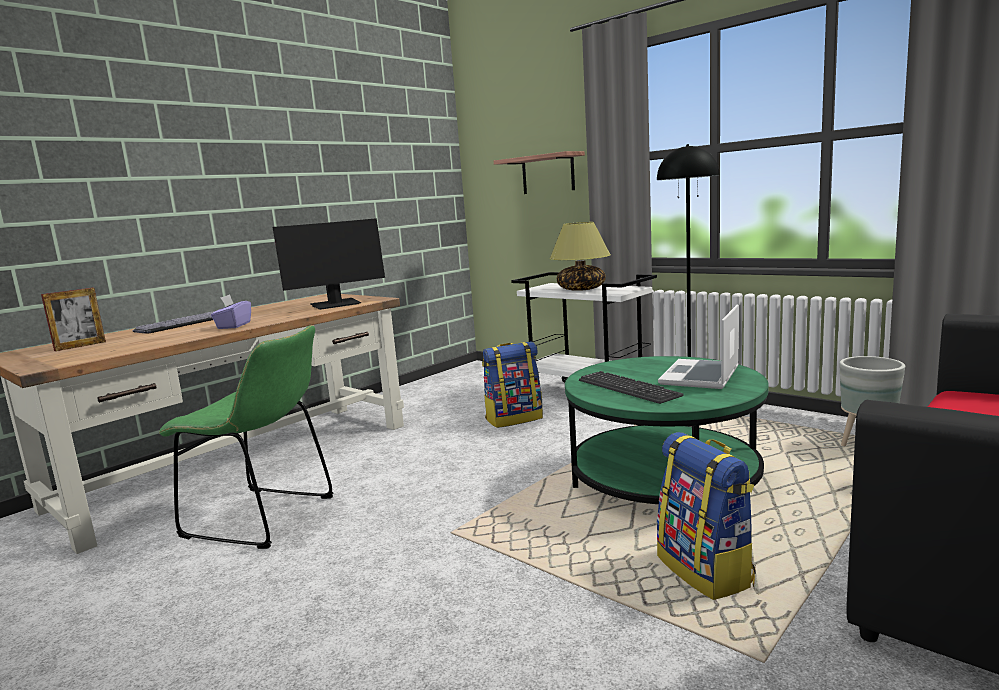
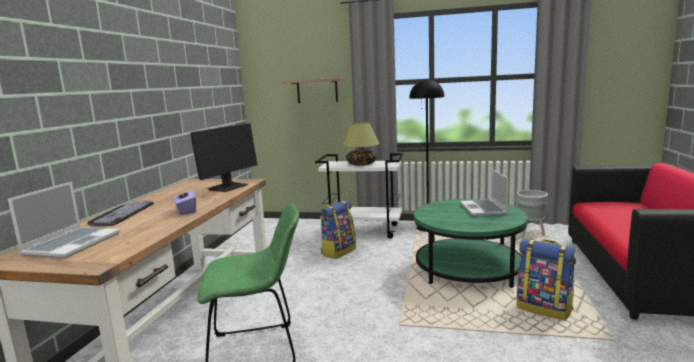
camera: 30 degrees left, 0 degrees up
picture frame [41,288,106,351] -> laptop [8,181,120,258]
keyboard [579,371,684,404] -> none

